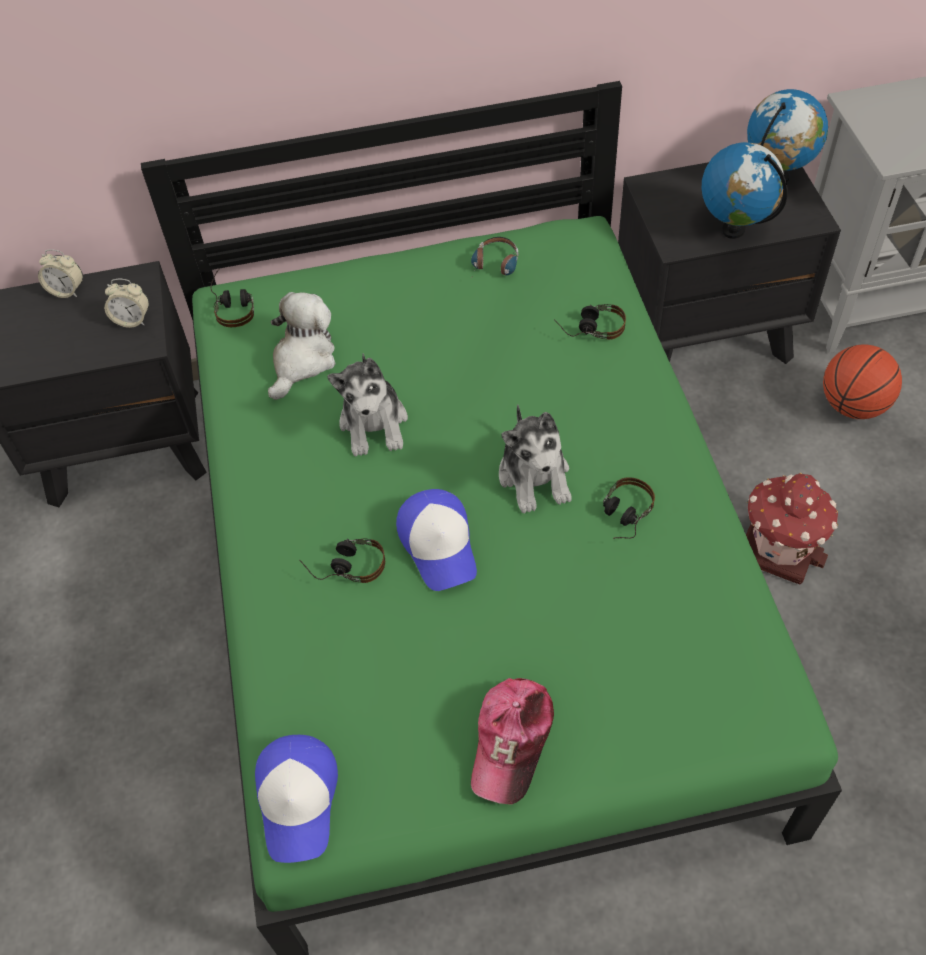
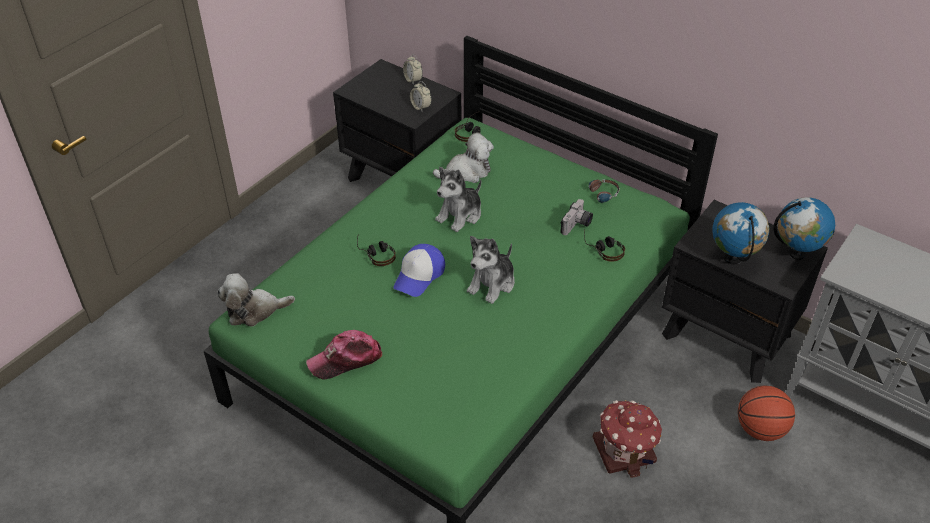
camera: 45 degrees right, 10 degrees down
cap [255,735,338,863] -> plush toy [217,273,295,327]
headphones [603,477,655,539] -> none
none -> camera [560,199,593,235]

